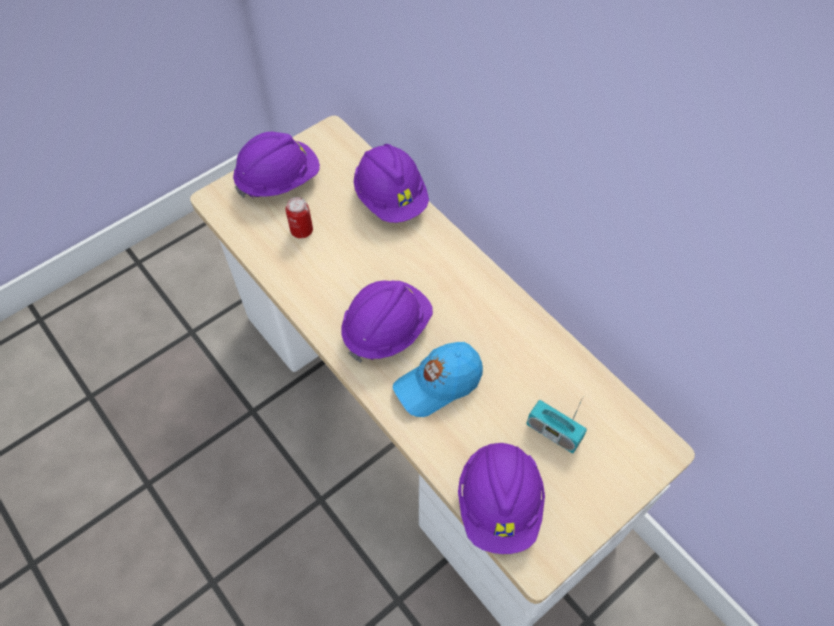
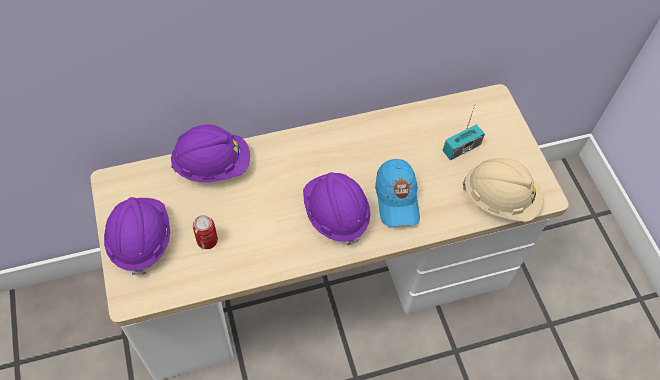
camera: 70 degrees left, 0 degrees up
purple hard hat [458,443,545,554] -> beige hard hat [462,158,543,222]

